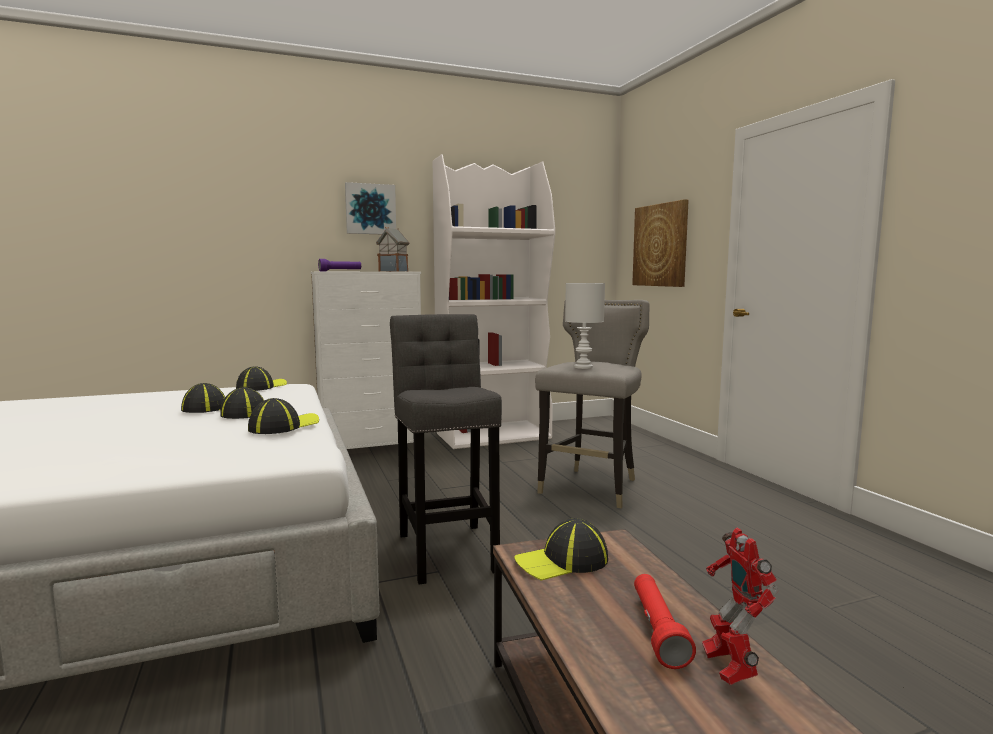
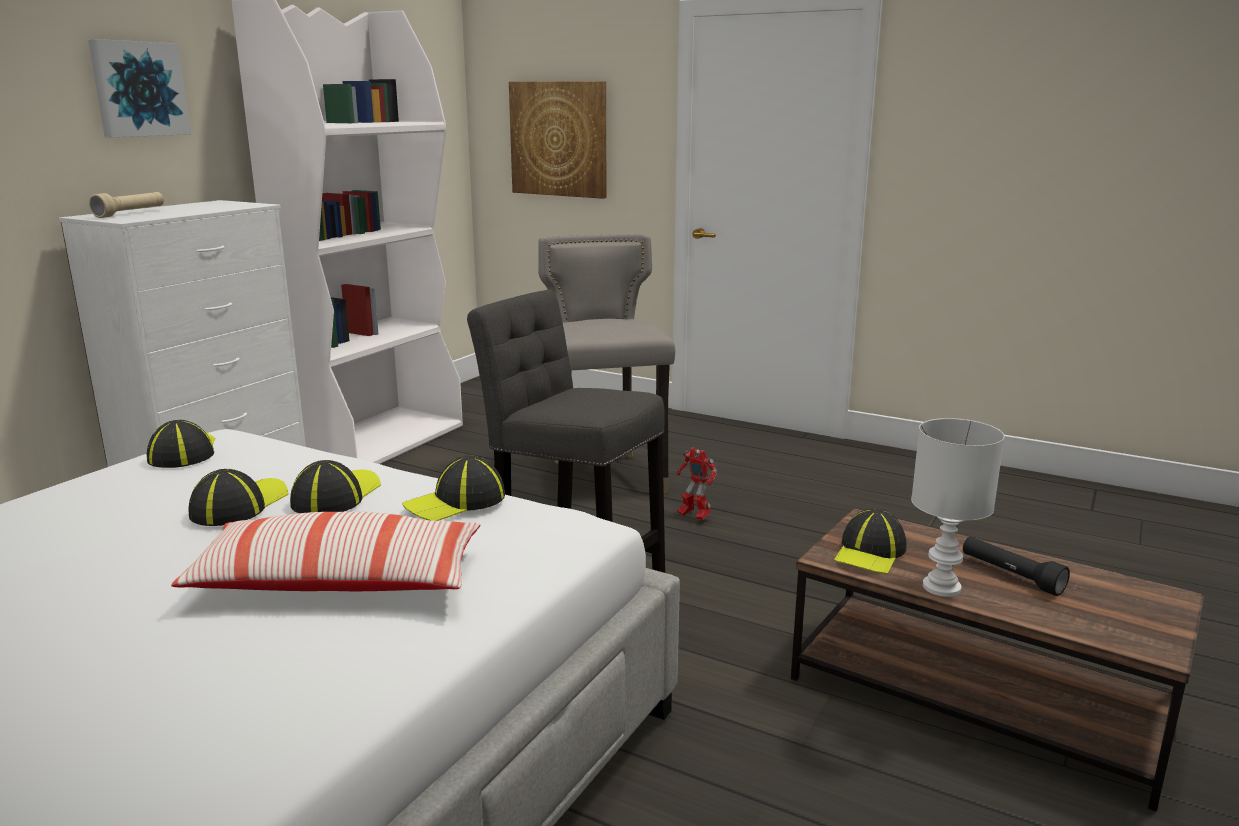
camera: 40 degrees left, 10 degrees up
cap [248,398,319,434] -> cap turned 120 degrees counterclockwise [402,455,505,521]
purple flashlight [318,259,361,271] -> beige flashlight [89,192,164,218]
toy house [376,227,409,272] -> none
white table lamp [565,283,605,369] -> white table lamp moved to [911,418,1005,597]
red flashlight [634,574,696,669] -> black flashlight [963,537,1070,596]
toy robot [702,527,779,685] -> toy robot moved to [677,447,717,520]
none -> pillow [171,512,481,591]

